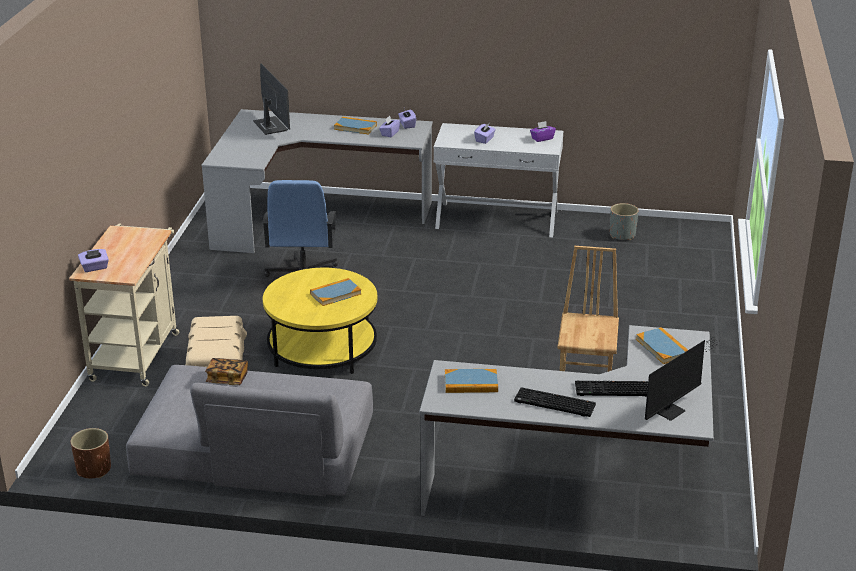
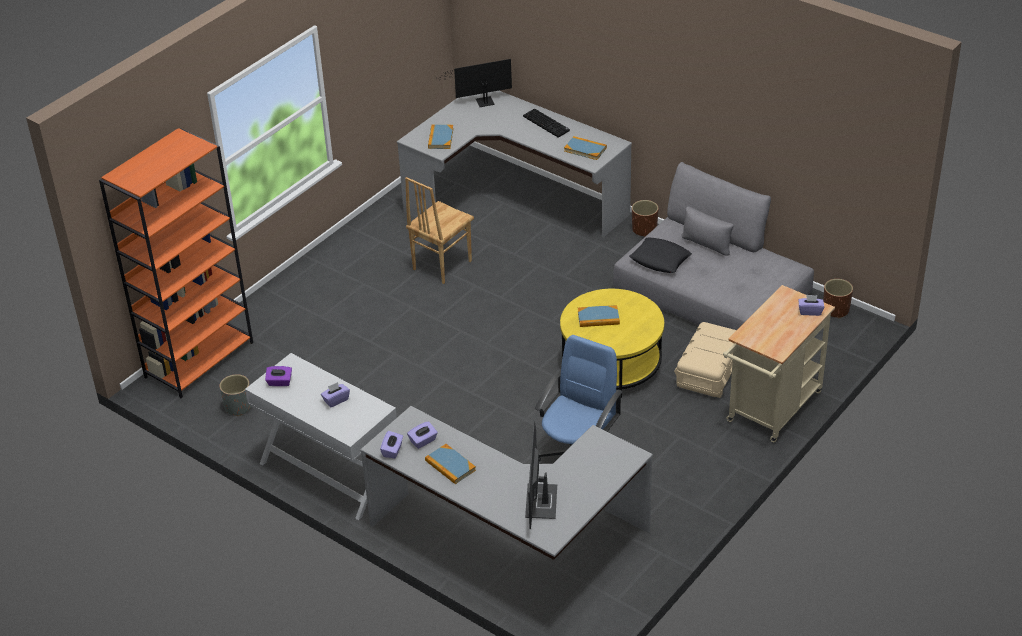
camera: 150 degrees left, 10 degrees up
book [205,358,248,385] -> none
keyboard [575,381,648,397] -> none
none -> orange bookcase [99,128,253,398]
none -> black pillow [629,238,692,273]
none -> brown planter [632,200,658,237]

